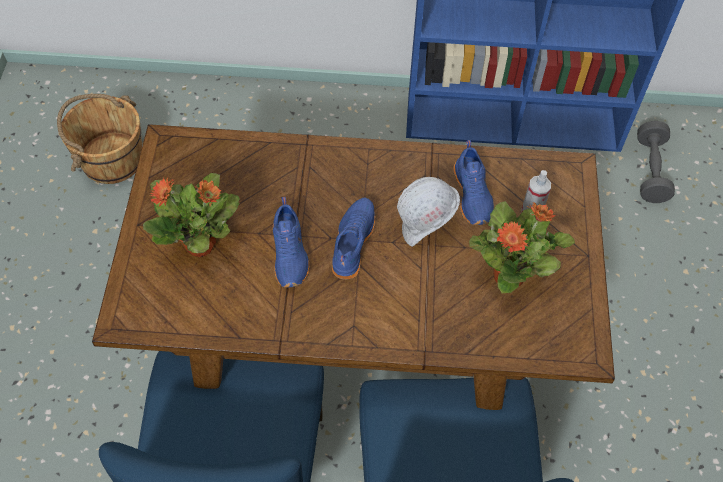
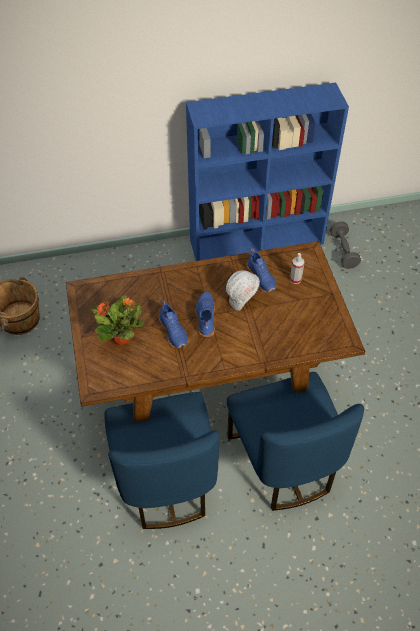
camera: 15 degrees left, 5 degrees down
potted plant [469,201,575,293] -> none

